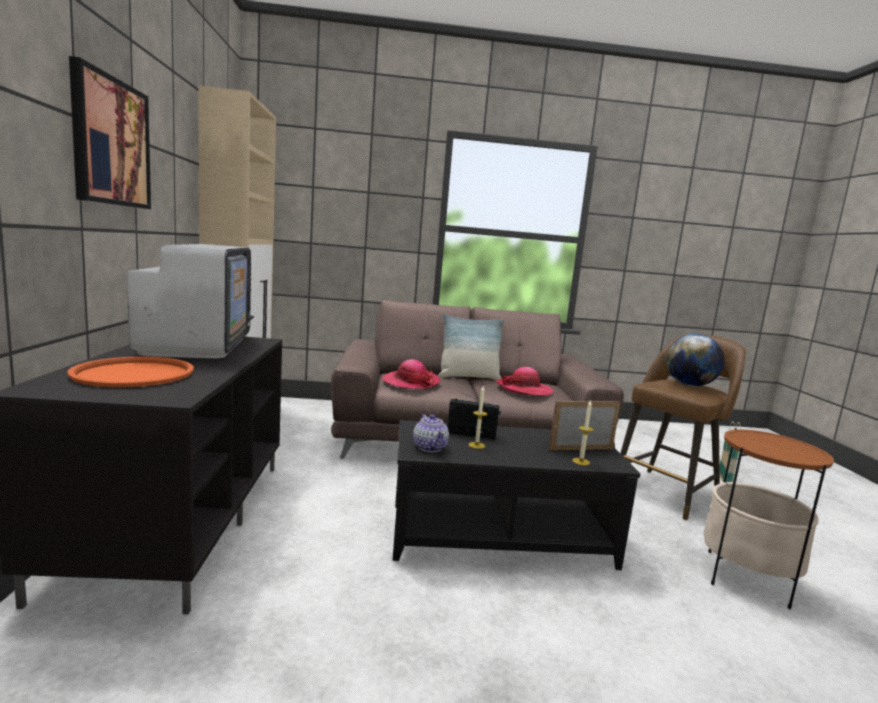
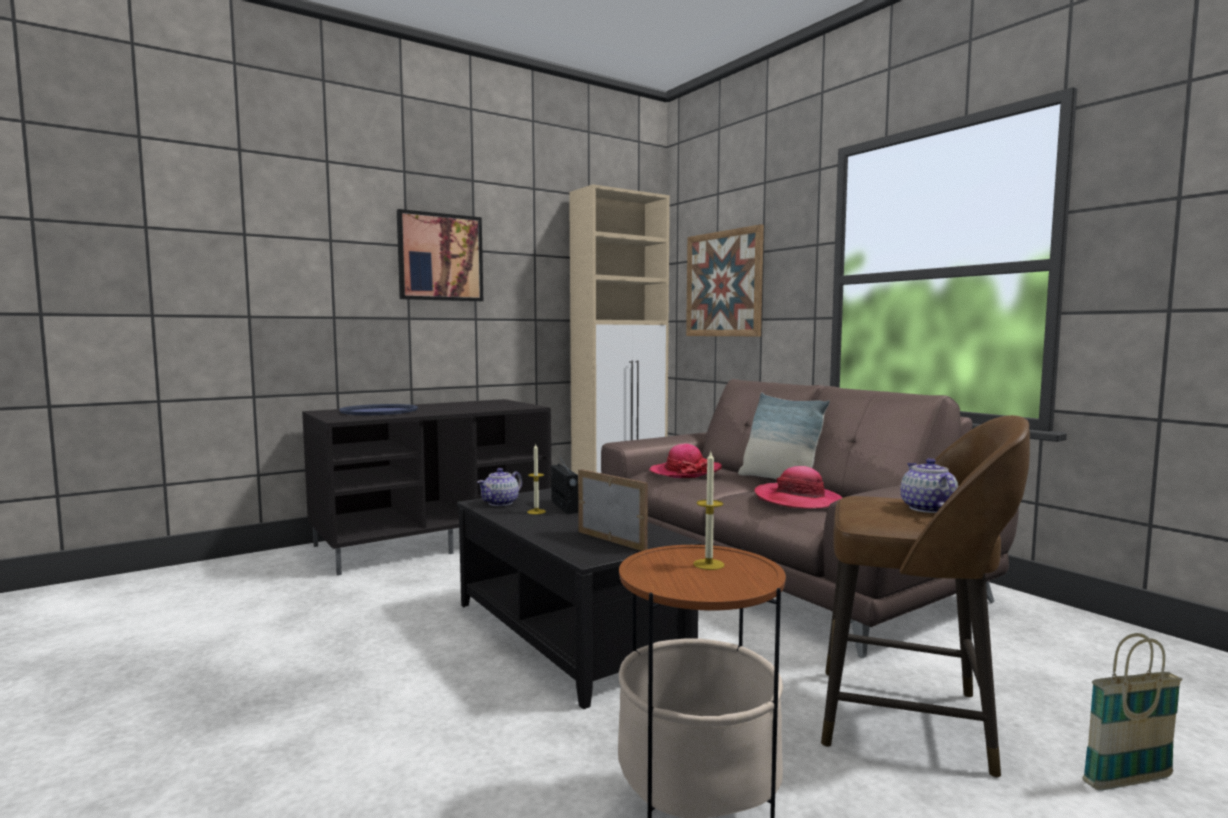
camera: 60 degrees right, 5 degrees down
orange tray [67,356,194,387] -> blue tray [339,404,418,415]
television [127,244,254,358] -> none
candle [572,400,594,465] -> candle moved to [694,451,724,570]
globe [666,334,725,386] -> teapot [900,458,958,513]
none -> picture [686,224,764,336]

